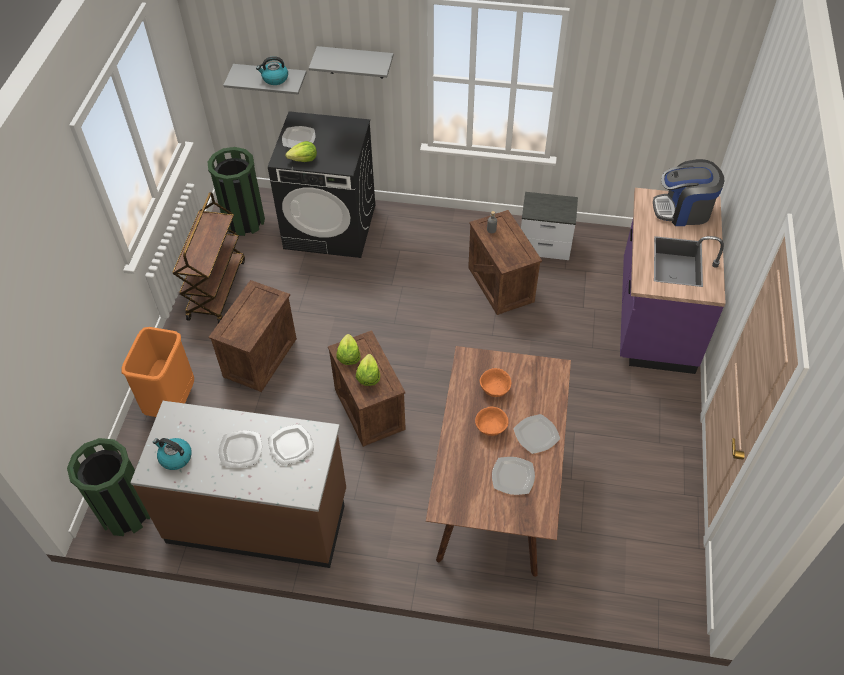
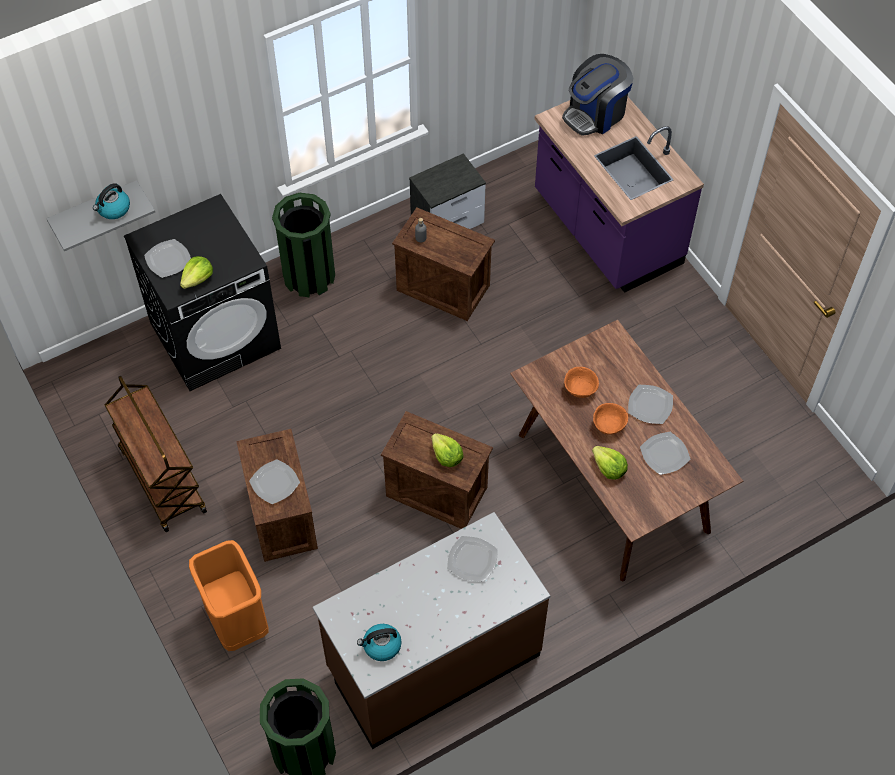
camera: 40 degrees left, 5 degrees up
green trash can [208,147,265,236] -> green trash can moved to [272,193,335,297]
plate [219,430,262,468] -> plate moved to [249,460,300,504]
grey shelf [309,46,394,78] -> none
lettuce [336,334,361,365] -> lettuce moved to [592,446,628,480]

